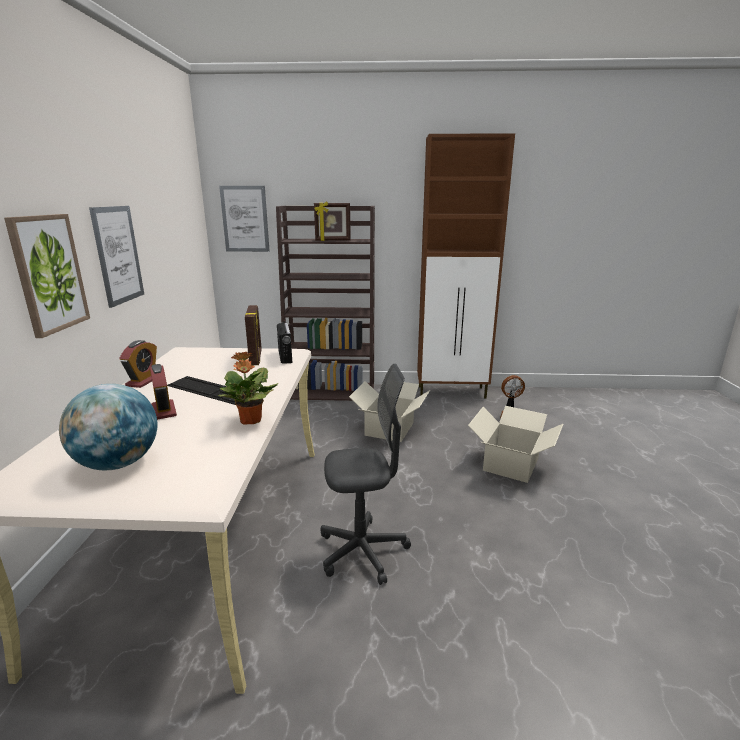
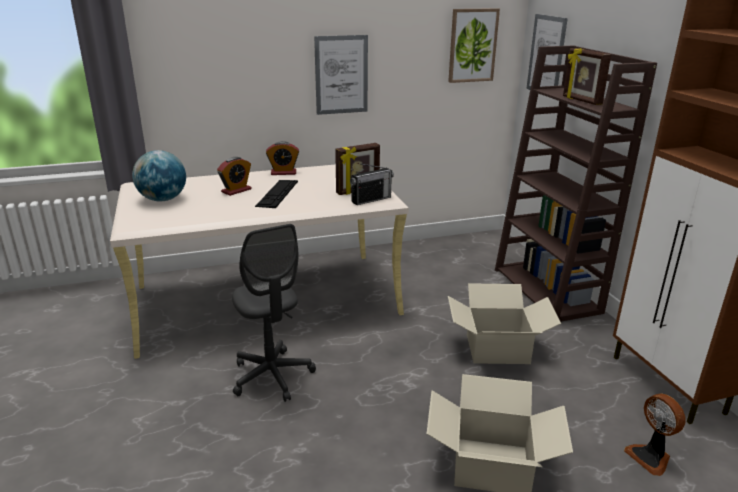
camera: 70 degrees right, 5 degrees up
picture [4,214,90,338] -> picture moved to [448,8,500,83]
potted plant [218,352,278,424] -> none

